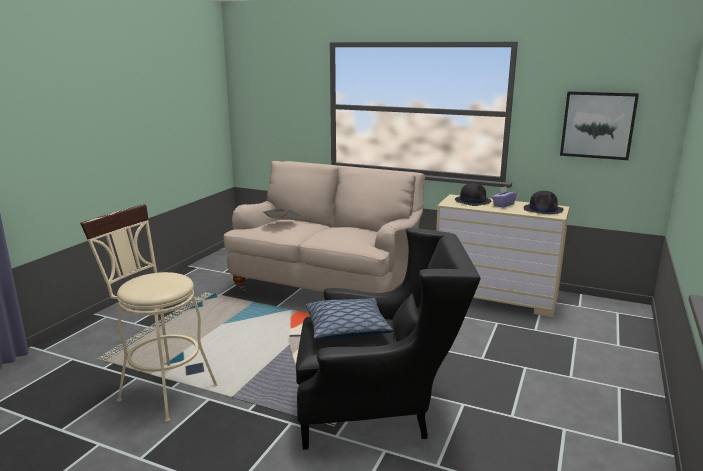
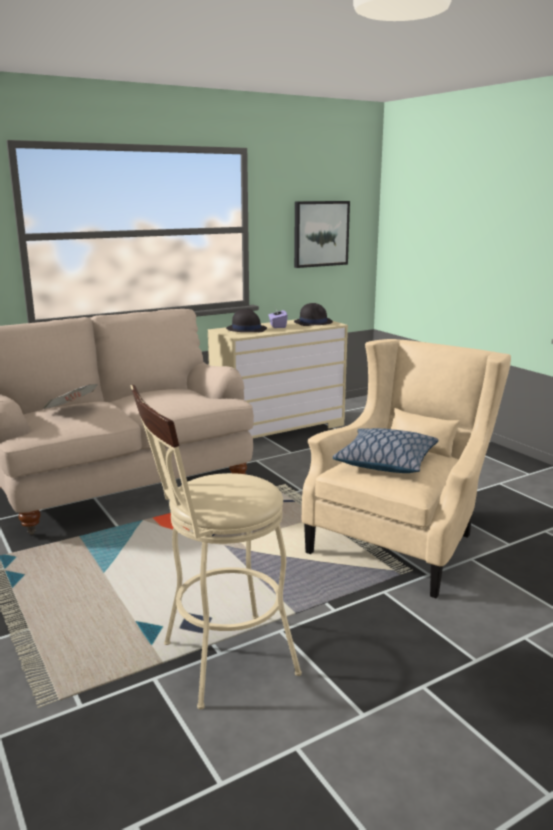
camera: 55 degrees left, 0 degrees up
black armchair [296,228,481,450] -> beige armchair [302,339,511,598]

